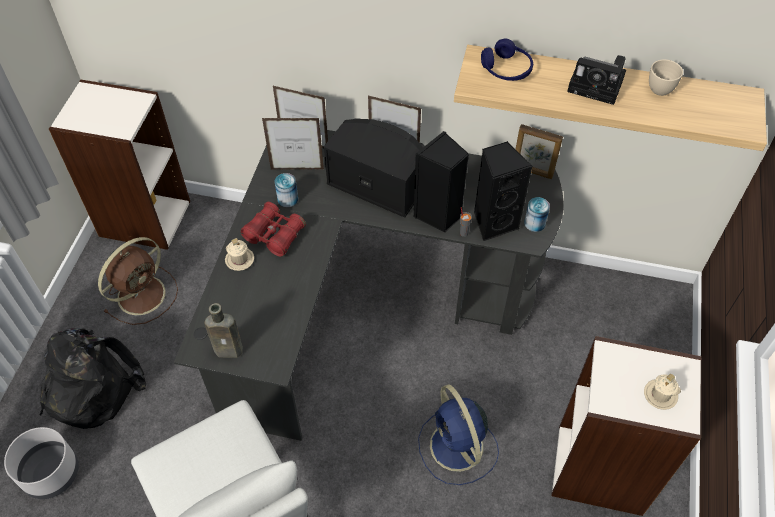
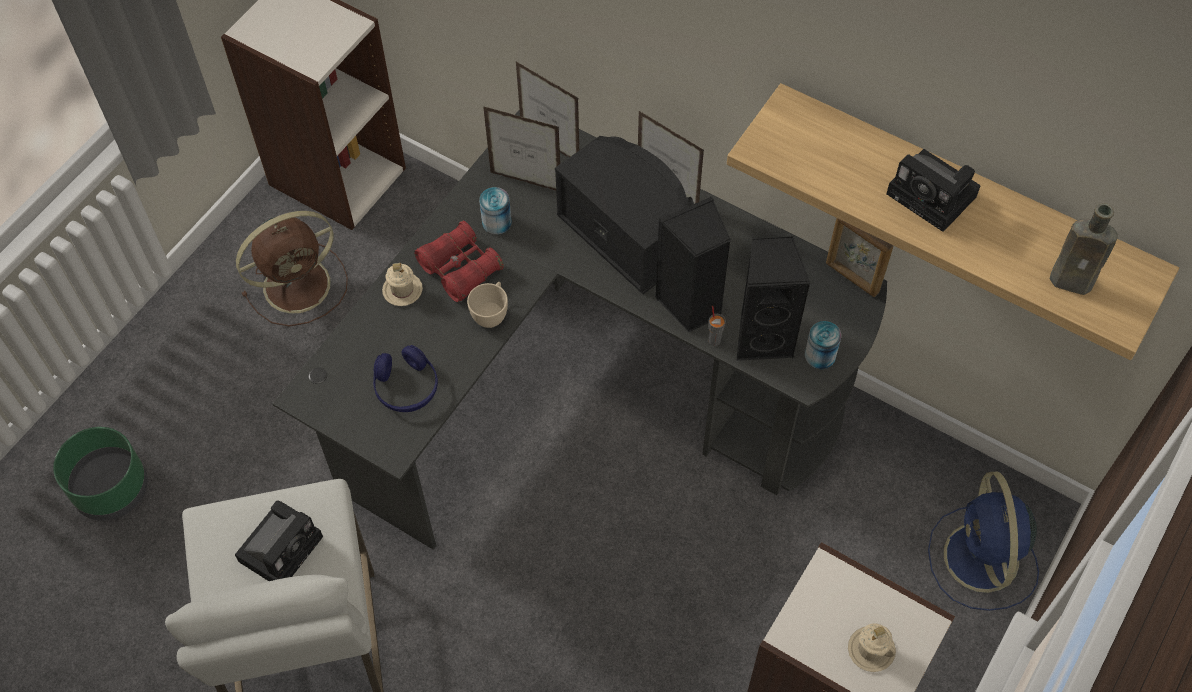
camera: 20 degrees right, 5 degrees up
grey planter [4,427,79,499] -> green planter [53,427,148,521]
black backpack [39,328,146,429] -> none
brown bottle [205,303,243,358] -> brown bottle moved to [1050,203,1118,295]
blue fan [418,384,499,485] -> blue fan moved to [928,472,1039,611]
blue headphones [481,39,533,81] -> blue headphones moved to [373,345,438,412]
beige cup [649,59,683,96] -> beige cup moved to [467,282,508,328]
none -> camera [235,501,323,581]

